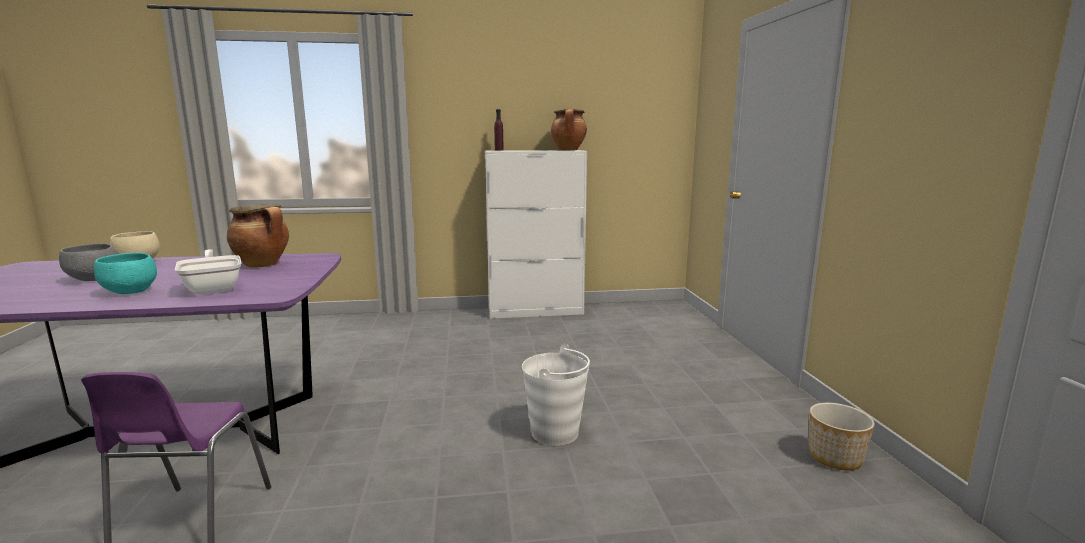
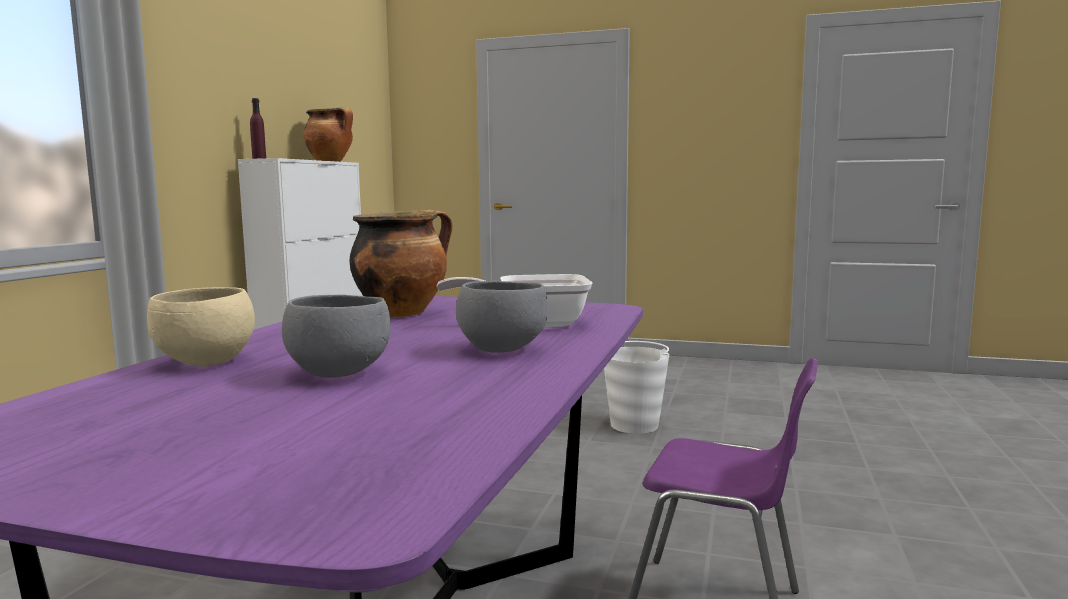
camera: 65 degrees left, 5 degrees down
turquoise bowl [94,253,157,294] -> grey bowl [456,281,548,352]
planter [809,403,875,470] -> none

